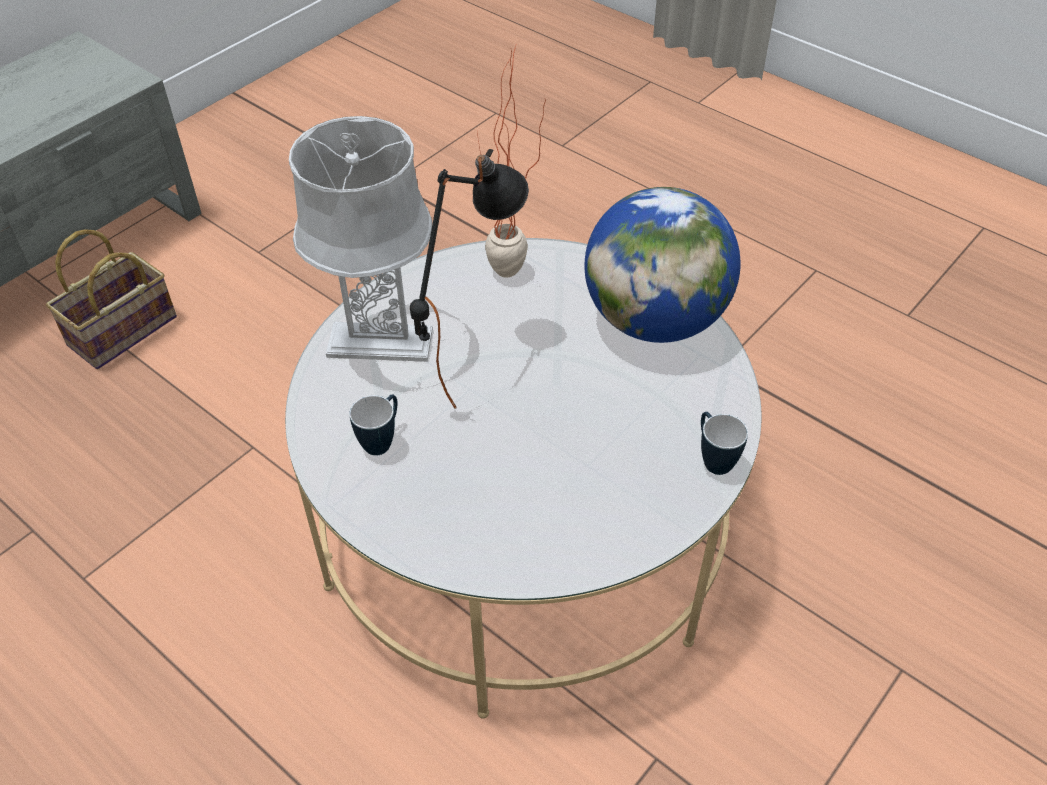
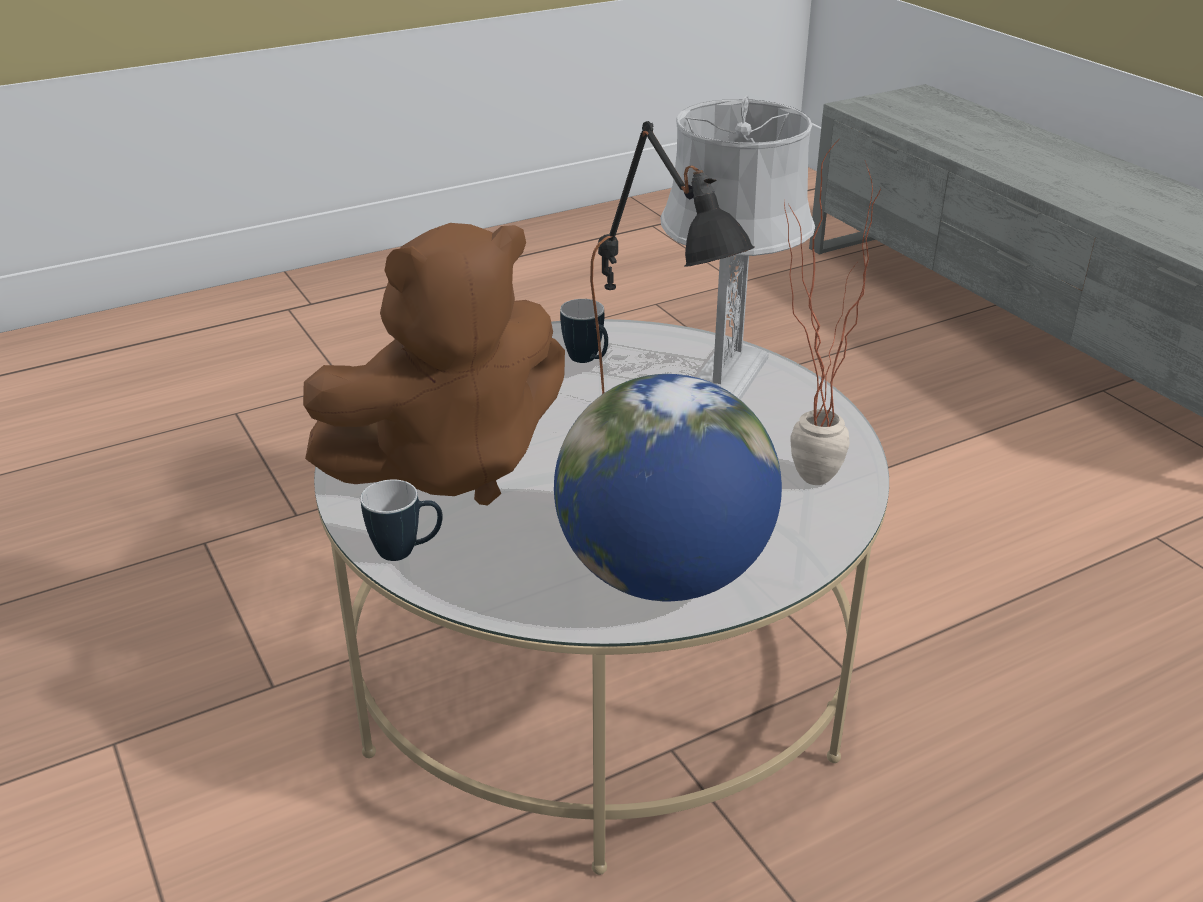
camera: 110 degrees right, 15 degrees down
basket [46,229,177,369] -> none
none -> brown plush toy [303,223,565,506]

